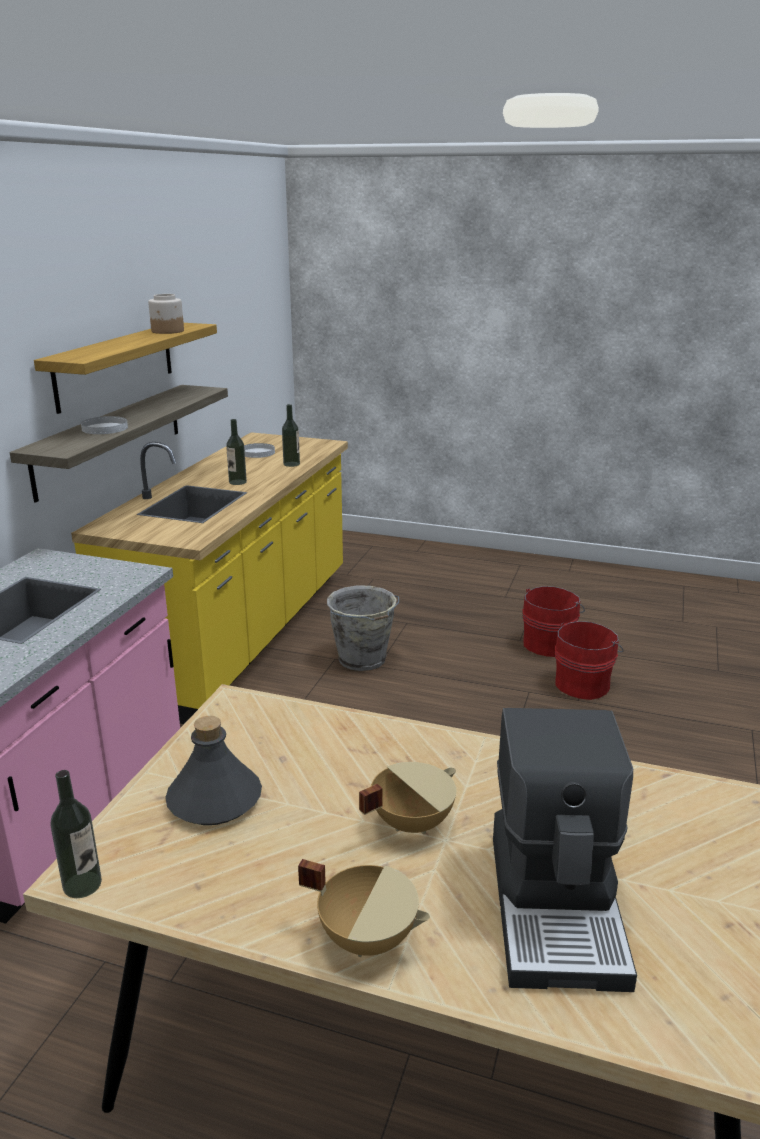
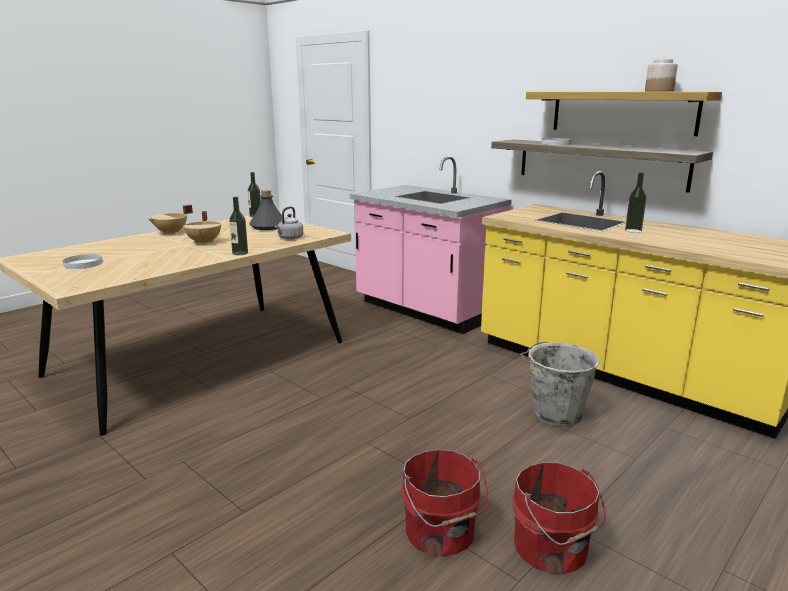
camera: 115 degrees right, 5 degrees down
white plate [244,443,275,458] -> white plate moved to [63,254,103,269]
bottle [282,404,300,467] -> bottle moved to [229,197,248,255]
coffee machine [493,708,637,992] -> none
none -> grey kettle [275,206,303,240]

